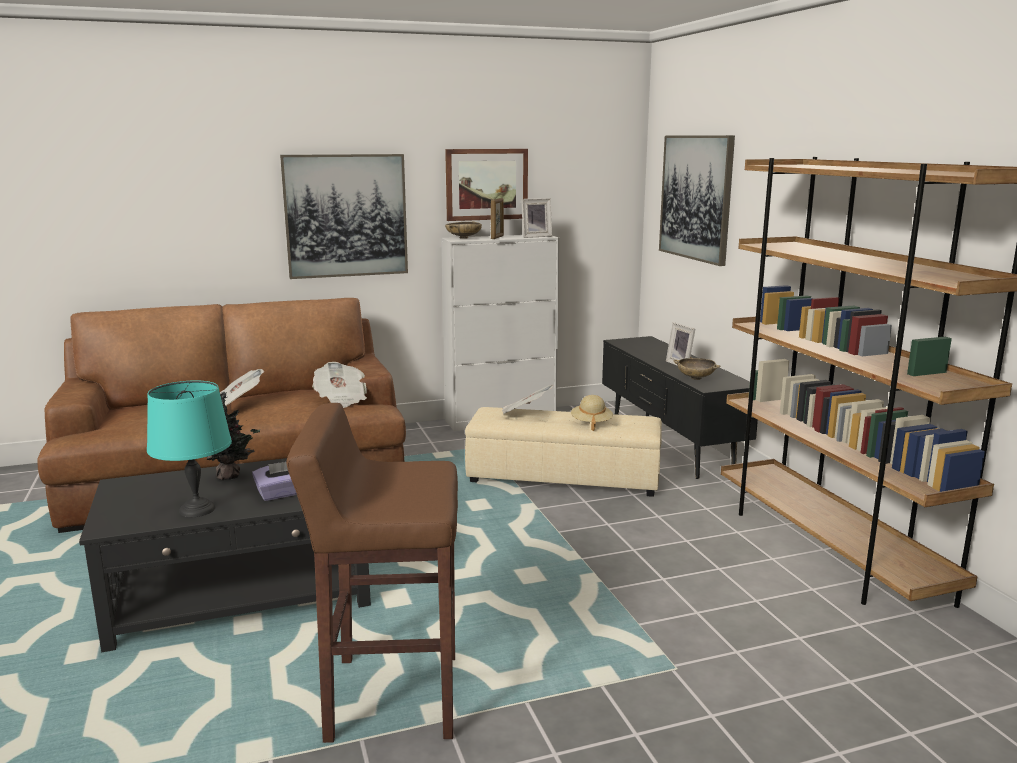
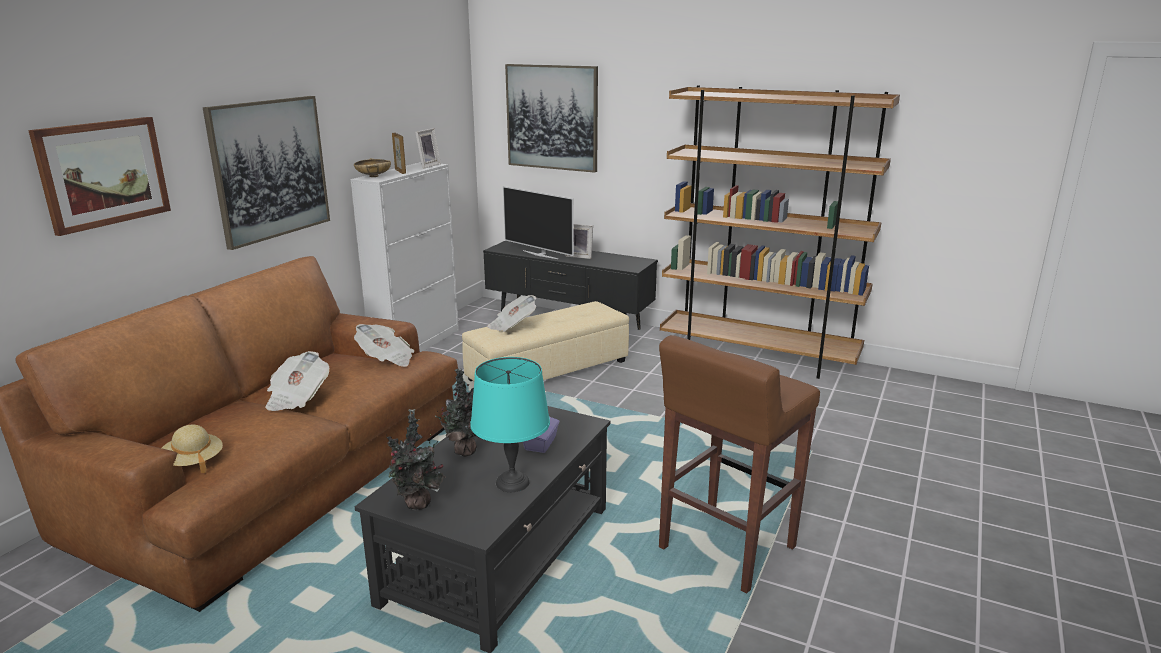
camera: 45 degrees left, 5 degrees up
picture [445,149,528,221] -> picture moved to [28,117,171,236]
beige hat [571,395,613,431] -> beige hat moved to [162,424,223,473]
beige bowl [673,358,721,380] -> none
none -> potted plant [387,409,446,510]
none -> television [503,186,574,259]

